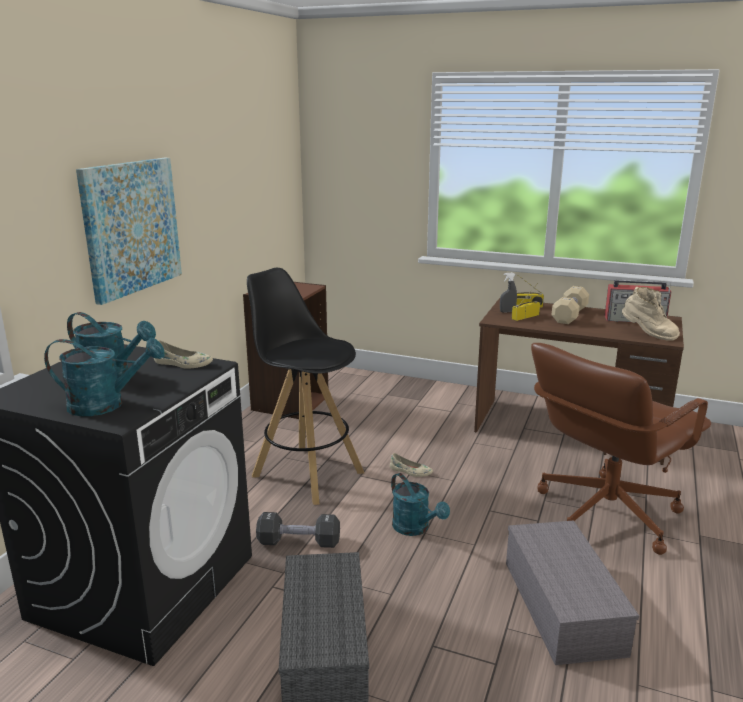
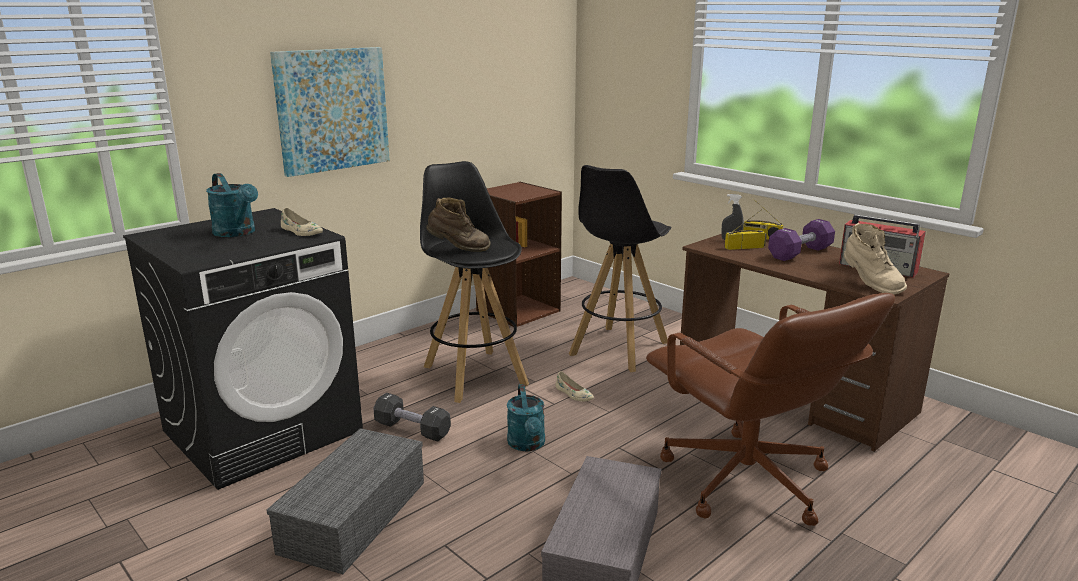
camera: 25 degrees right, 0 degrees up
turquoise watering can [44,338,164,416] -> none
brown office chair [531,343,711,555] -> brown office chair turned 105 degrees counterclockwise [646,293,895,526]
beige dumbbell [552,286,589,324] -> purple dumbbell [768,219,835,261]
none -> brown boot [426,198,491,252]
none -> black stool [569,165,672,372]

